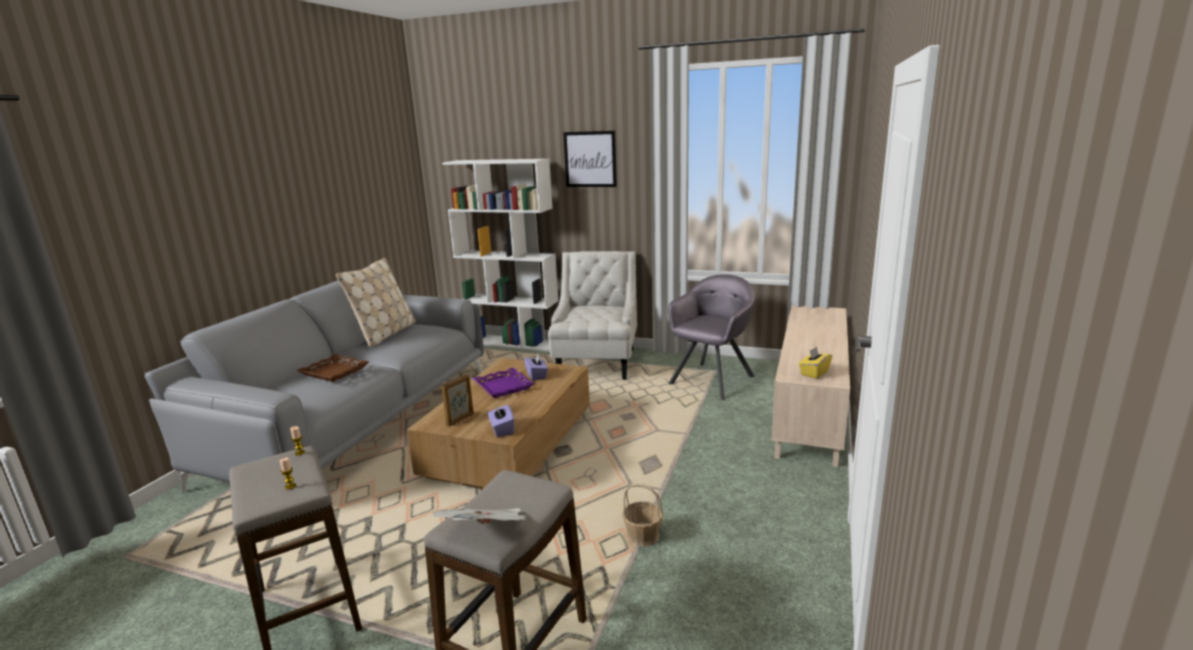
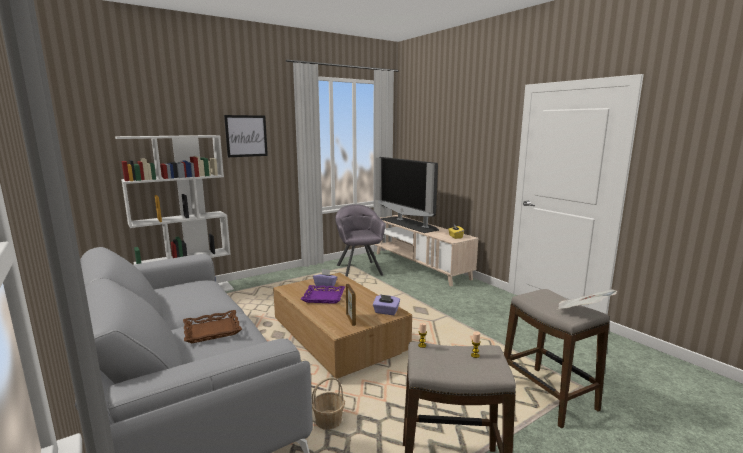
camera: 55 degrees left, 5 degrees down
beige pillow [336,258,416,348] -> none
white armchair [548,251,637,380] -> none
basket [622,483,663,547] -> basket moved to [312,377,345,430]
none -> television [375,157,439,233]

